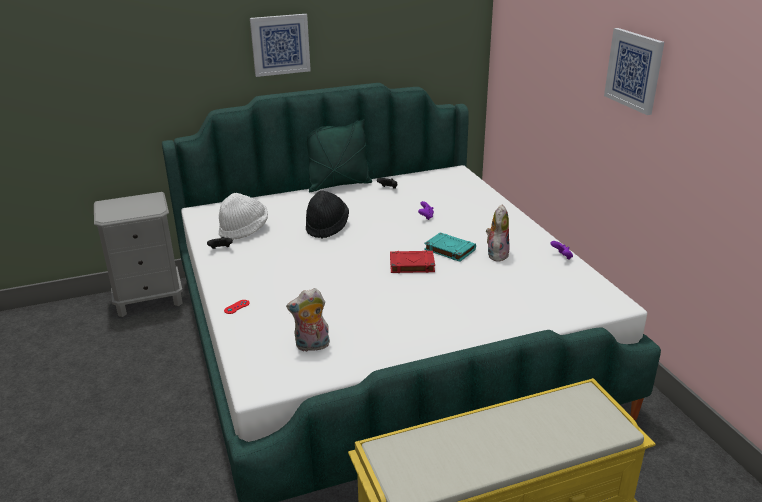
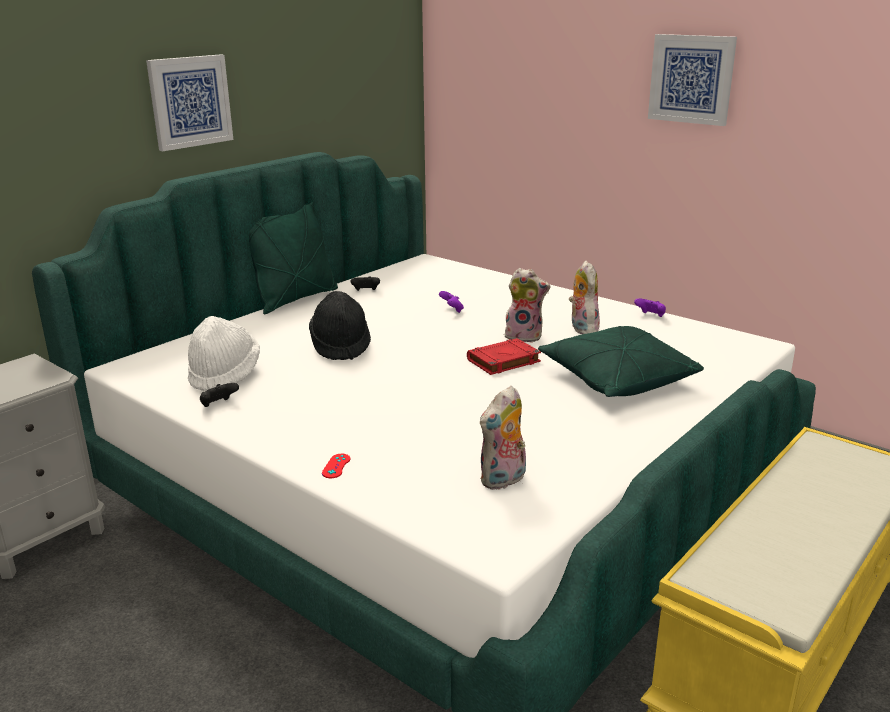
camera: 30 degrees left, 5 degrees down
turquoise book [424,232,476,262] -> plush toy [503,268,550,343]
none -> green pillow [538,326,704,397]

